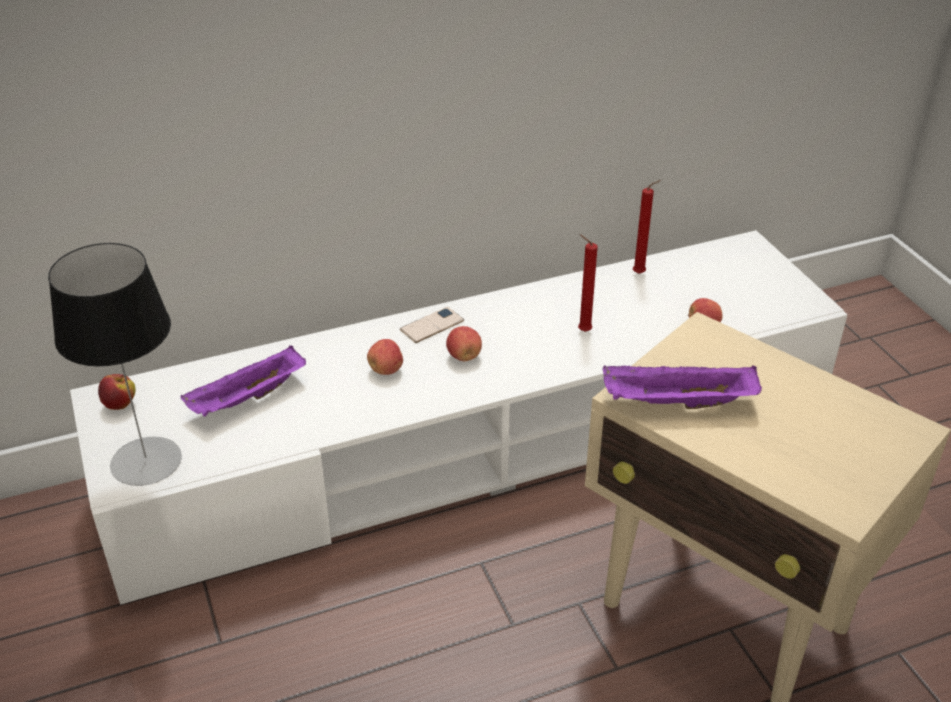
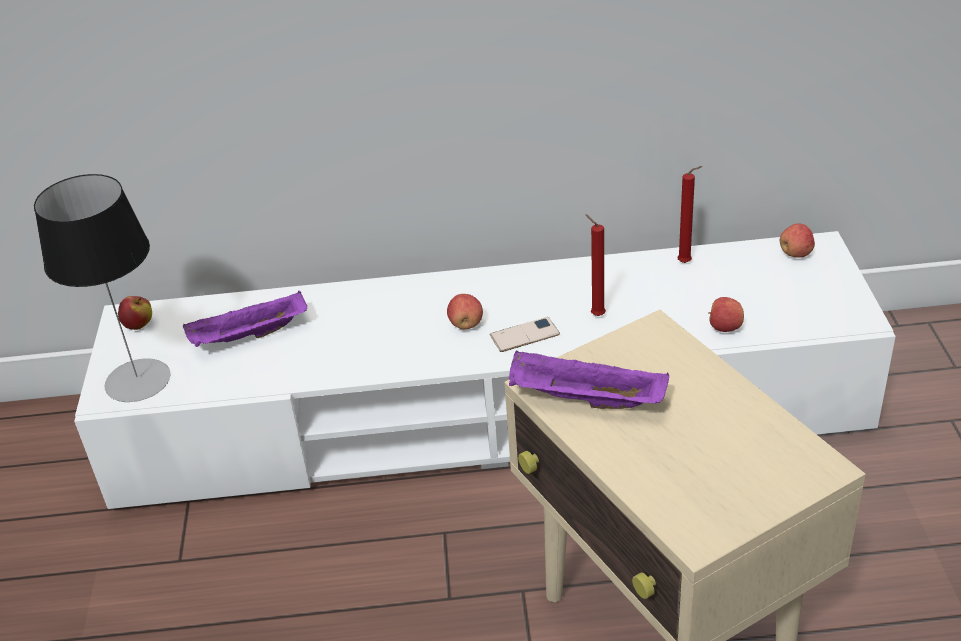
camera: 20 degrees right, 0 degrees up
apple [367,339,403,375] -> apple moved to [780,224,815,258]
phone [400,307,464,343] -> phone moved to [490,317,560,352]

